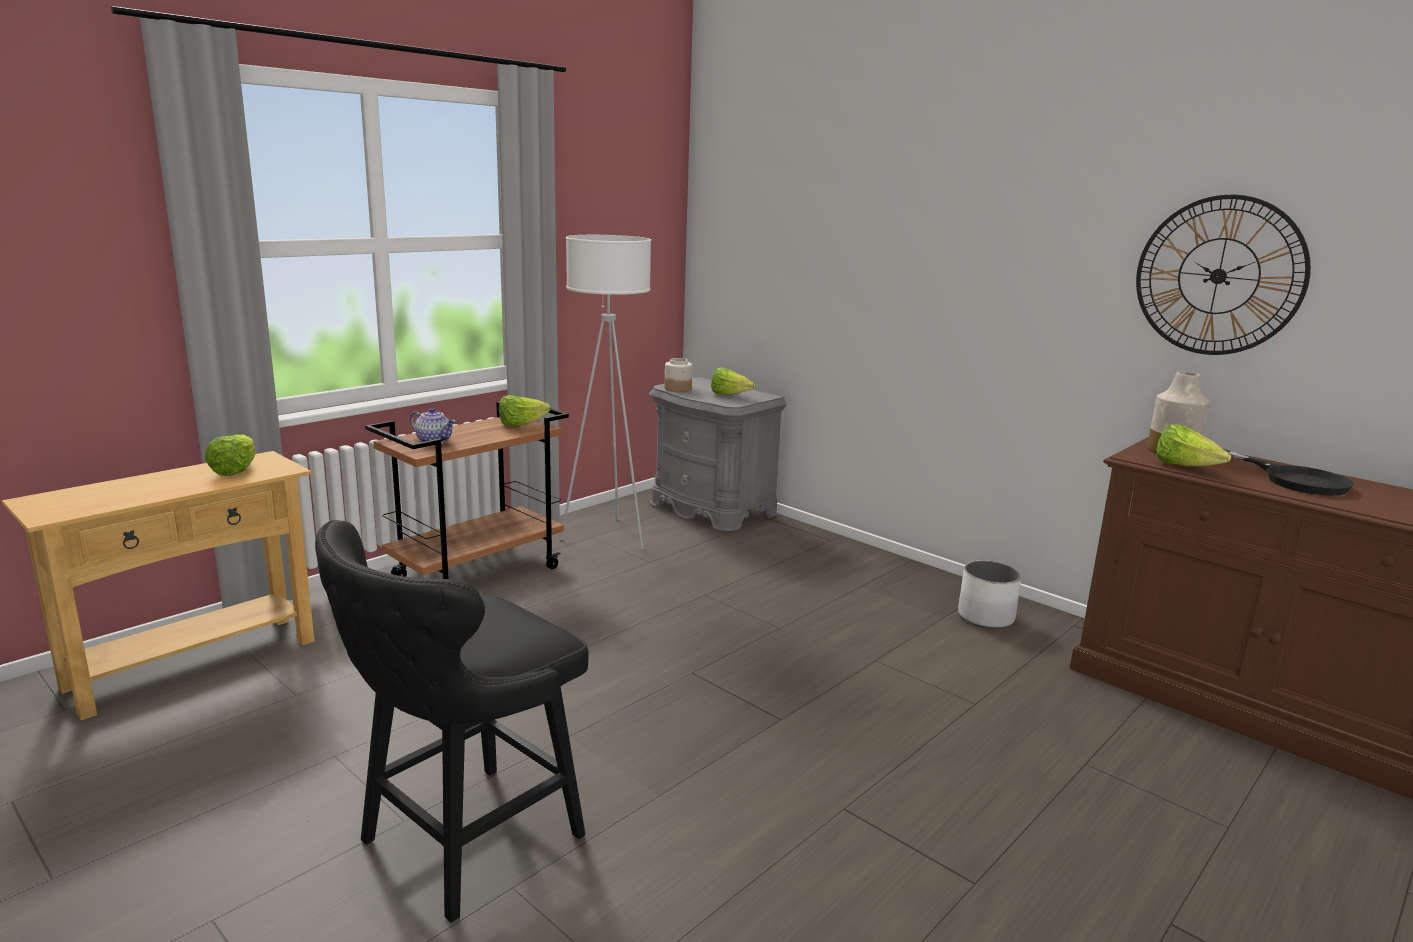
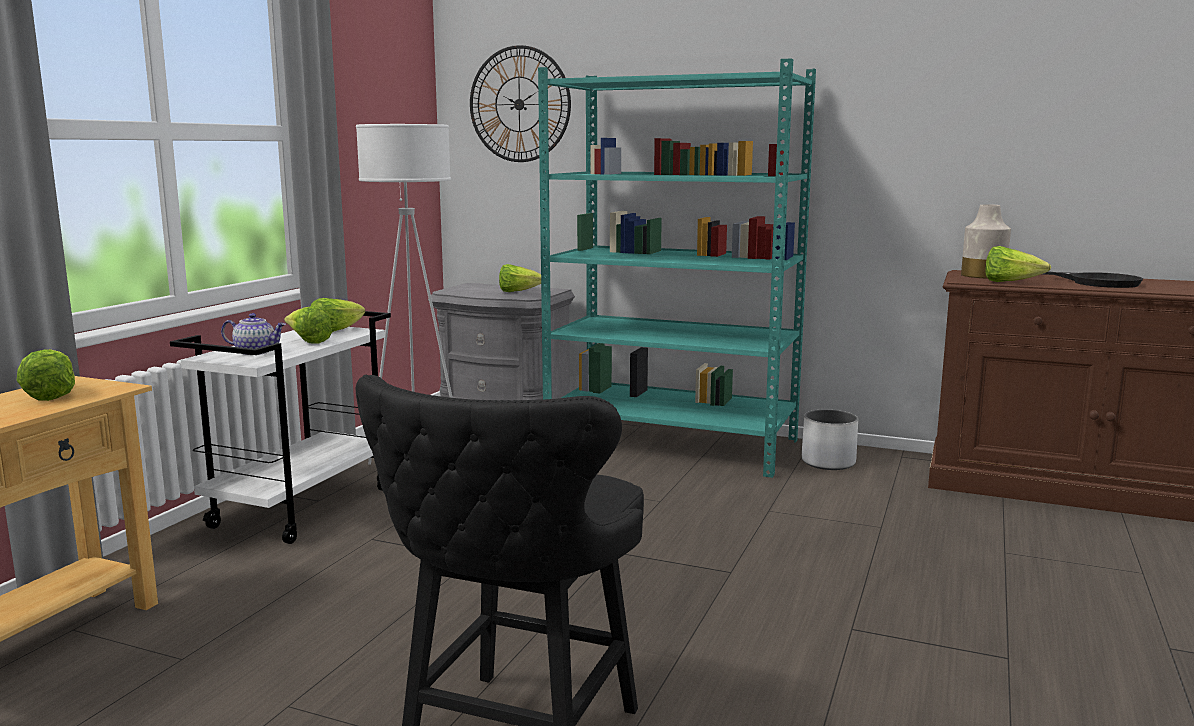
camera: 20 degrees left, 5 degrees down
brown cart [365,402,569,579] -> white cart [170,311,391,544]
jar [664,358,692,392] -> none
wall clock [1136,195,1311,355] -> wall clock moved to [470,45,571,162]
none -> lettuce [284,306,332,344]
none -> turquoise bookcase [538,59,816,478]

